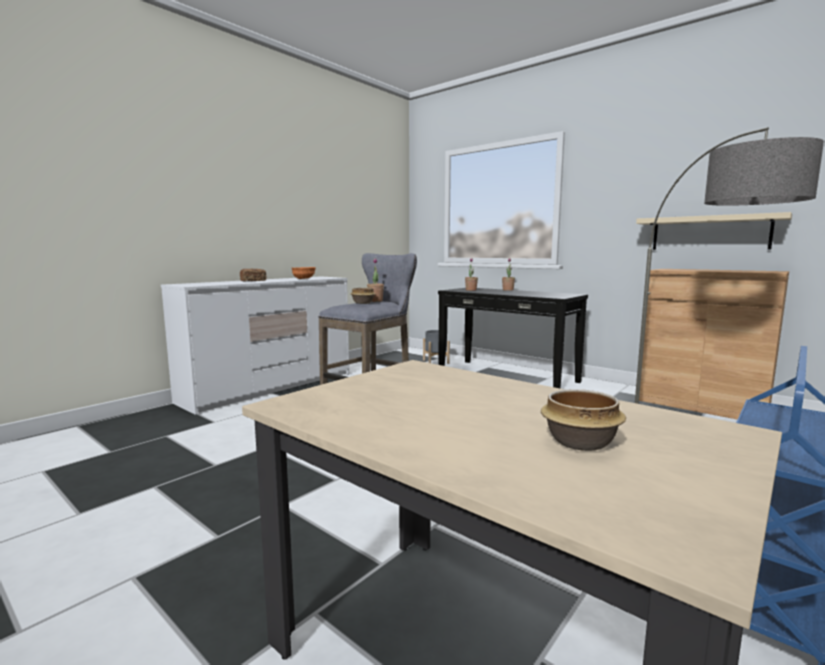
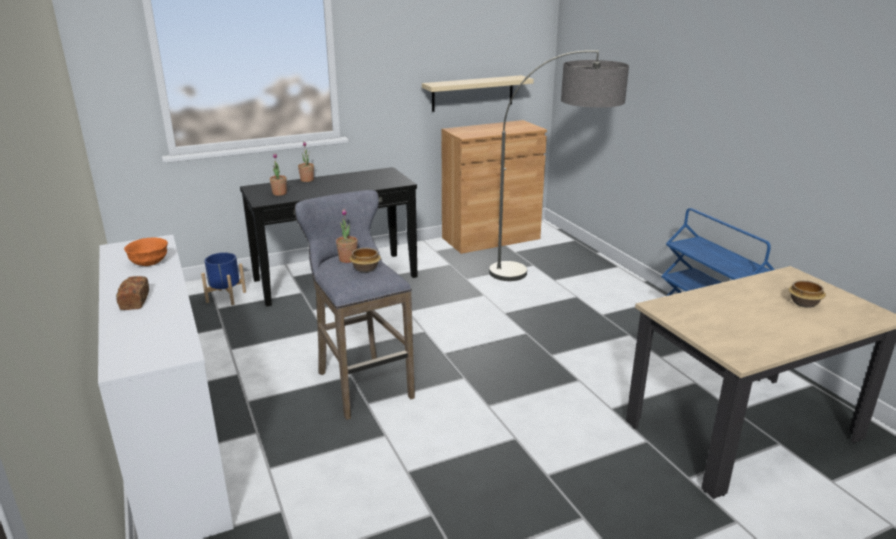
camera: 65 degrees left, 15 degrees up
grey planter [423,330,450,364] -> blue planter [201,252,246,305]

